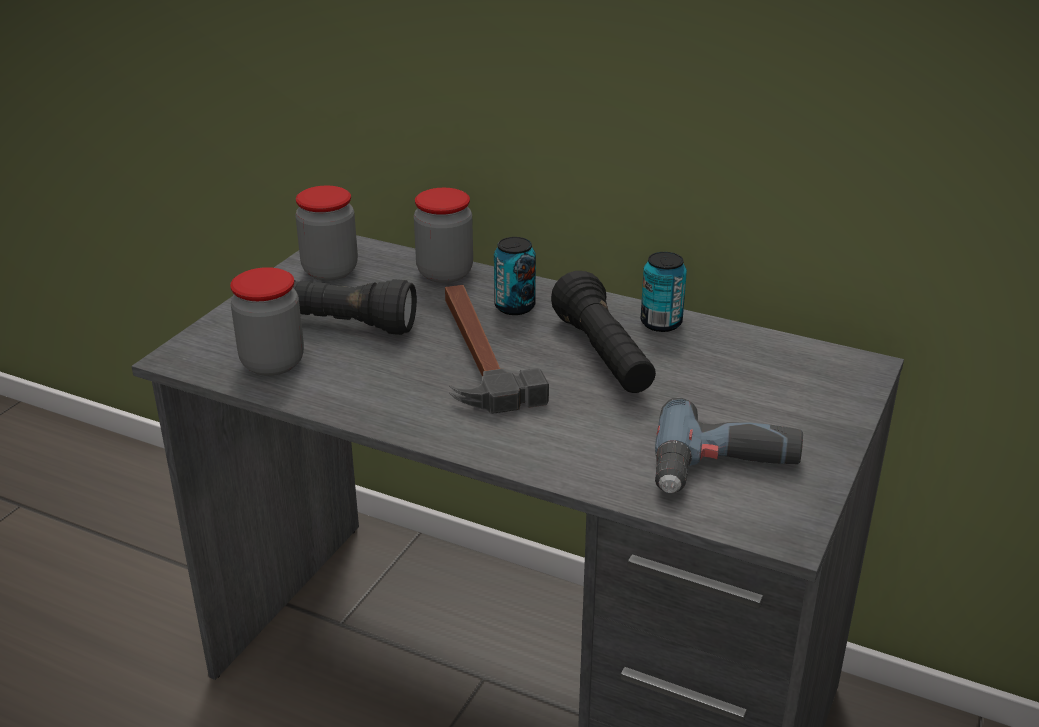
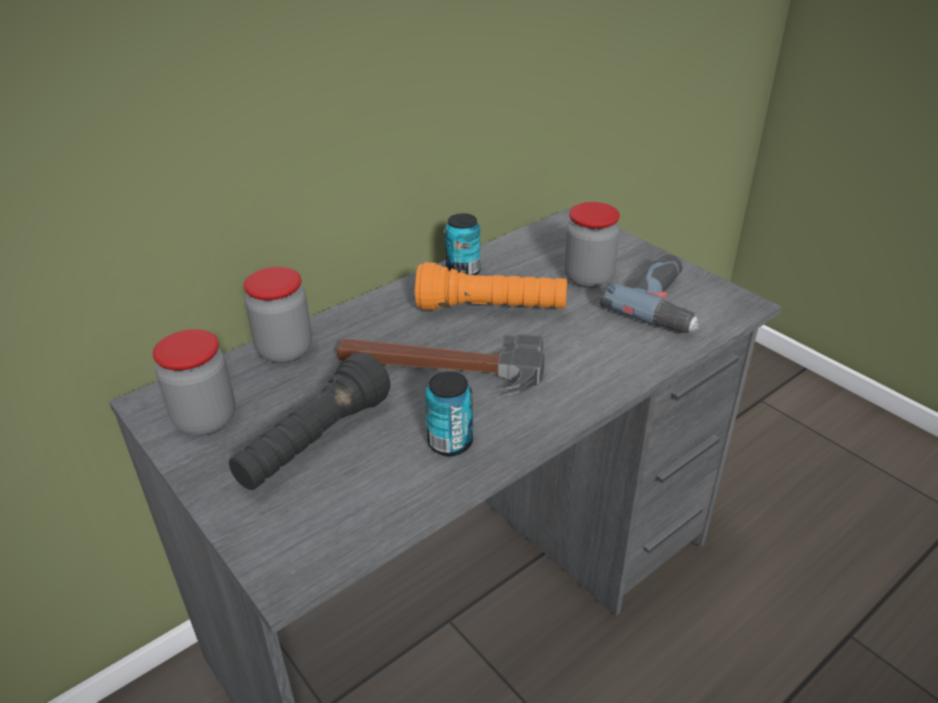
camera: 65 degrees left, 5 degrees up
jar [230,267,304,376] -> jar moved to [564,202,620,288]
can [494,237,536,315] -> can moved to [425,371,473,456]
black flashlight [551,271,656,393] -> orange flashlight [415,262,567,310]

